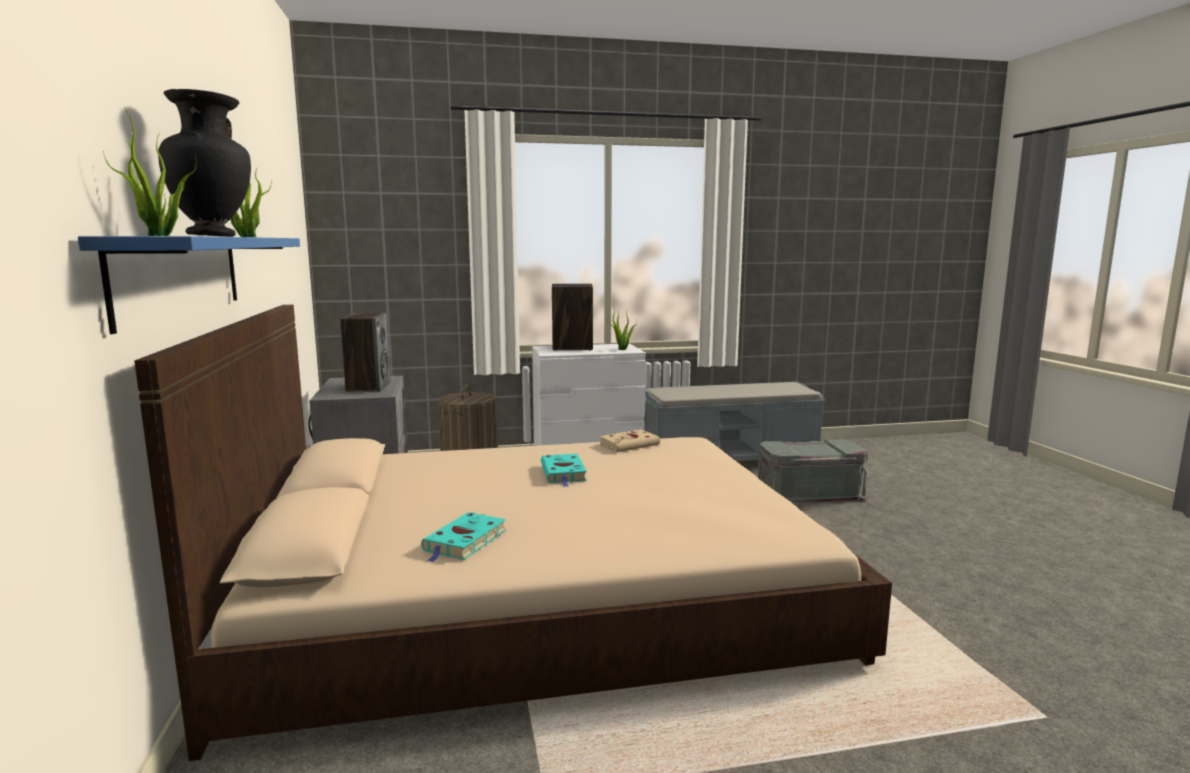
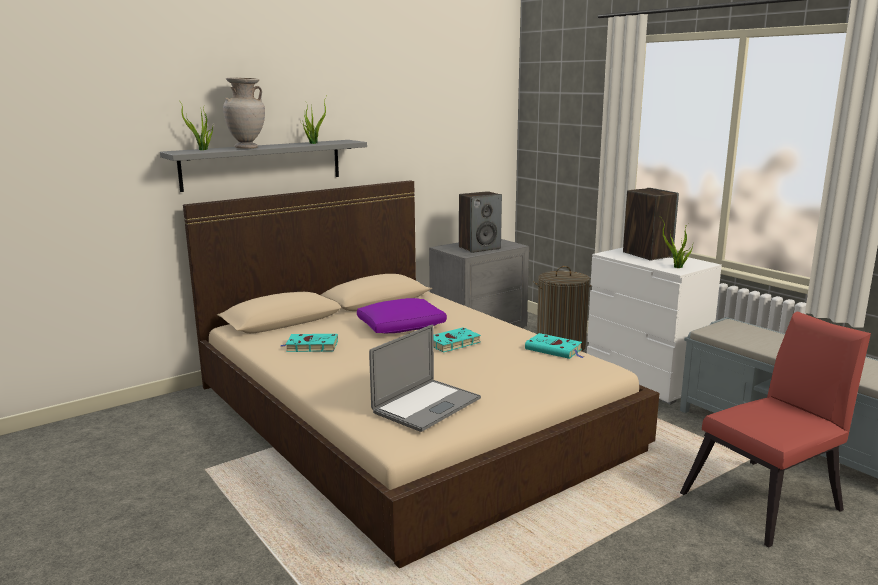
camera: 65 degrees right, 5 degrees up
blue shelf [78,236,300,334] -> grey shelf [160,140,367,192]
black vase [158,89,251,237] -> beige vase [223,78,265,149]
beige book [599,429,660,452] -> turquoise book [525,333,583,359]
grey storage box [758,439,868,503] -> red chair [680,311,871,548]
none -> purple pillow [357,298,447,333]
none -> laptop [369,324,481,432]

